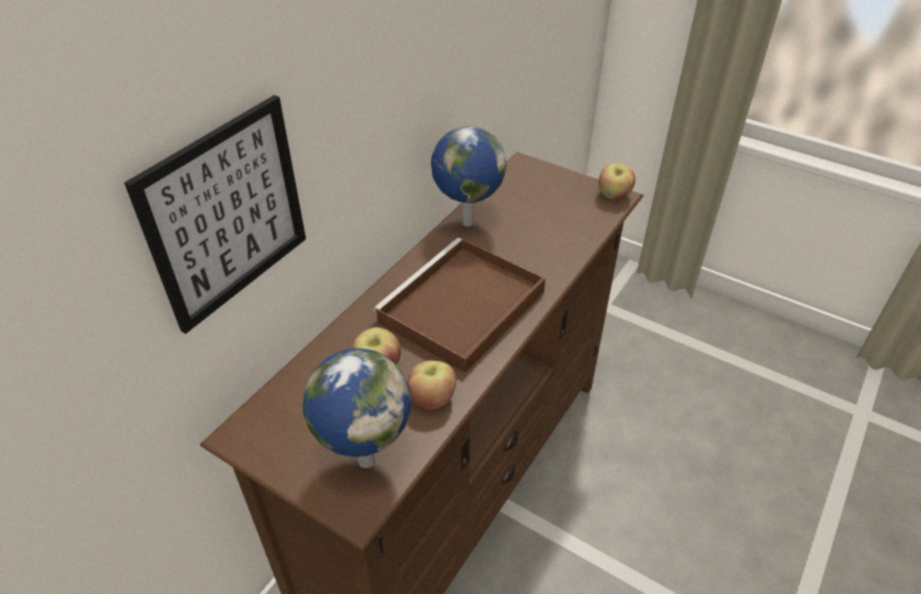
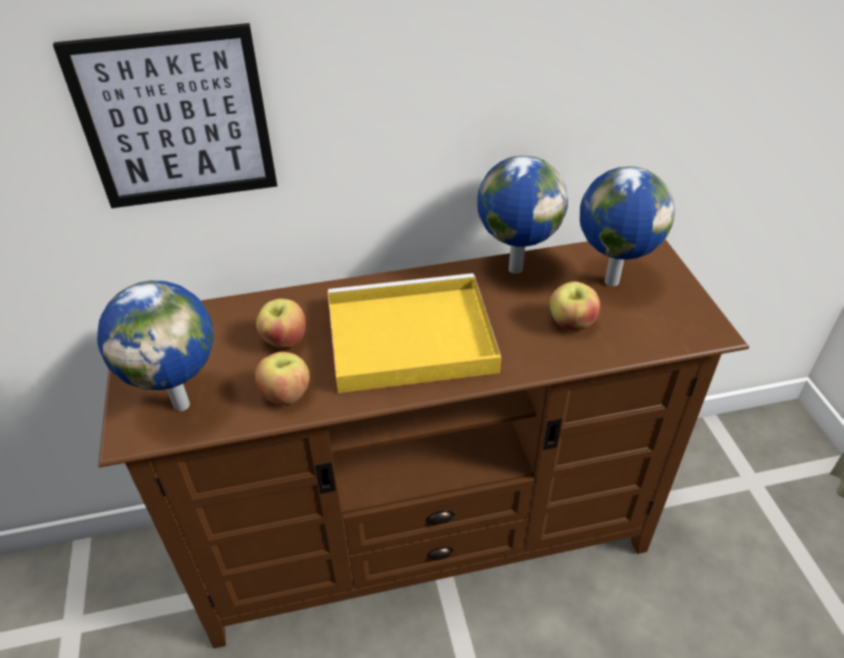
camera: 45 degrees right, 0 degrees up
brown tray [373,238,546,373] -> yellow tray [327,273,501,393]
apple [599,163,635,200] -> apple moved to [550,281,600,330]
none -> globe [580,166,675,286]

